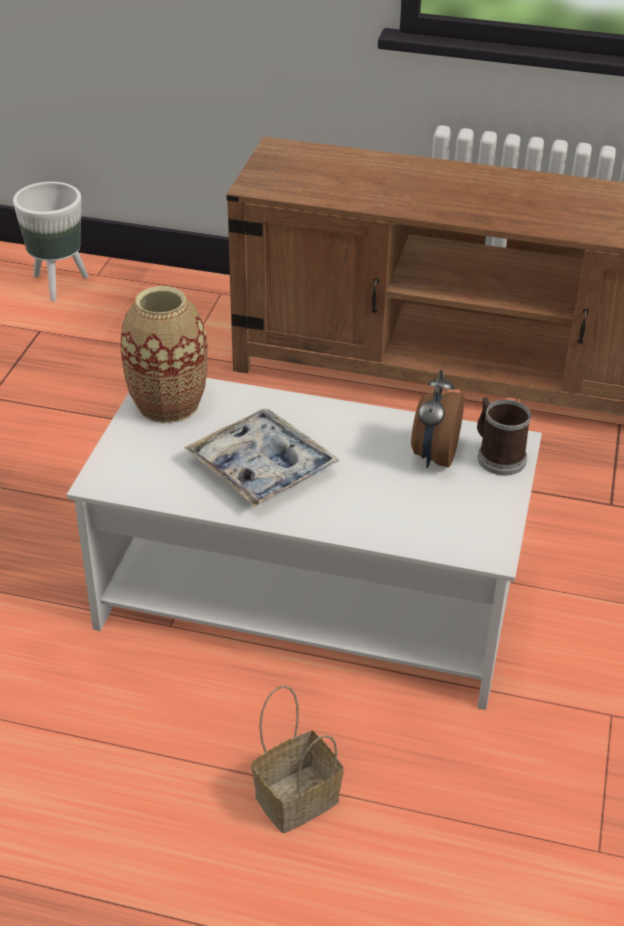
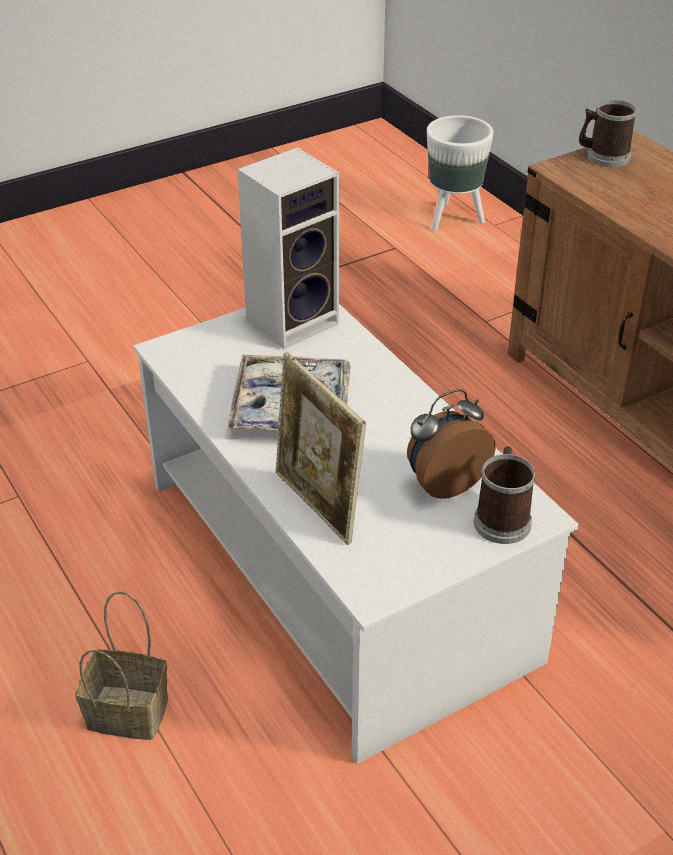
camera: 45 degrees right, 0 degrees up
vase [121,286,208,423] -> speaker [237,147,339,349]
none -> picture frame [275,352,366,545]
none -> mug [579,100,637,167]

